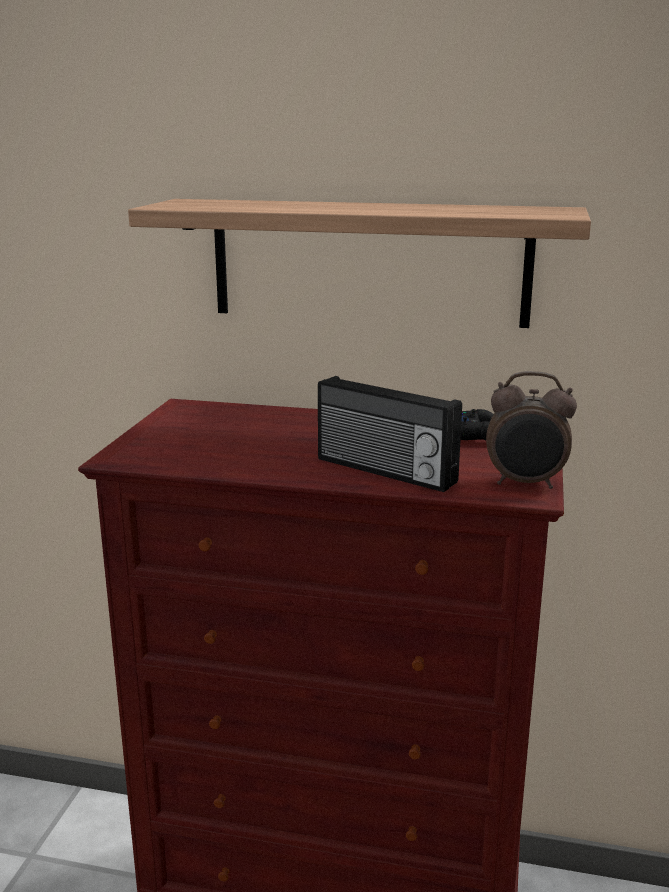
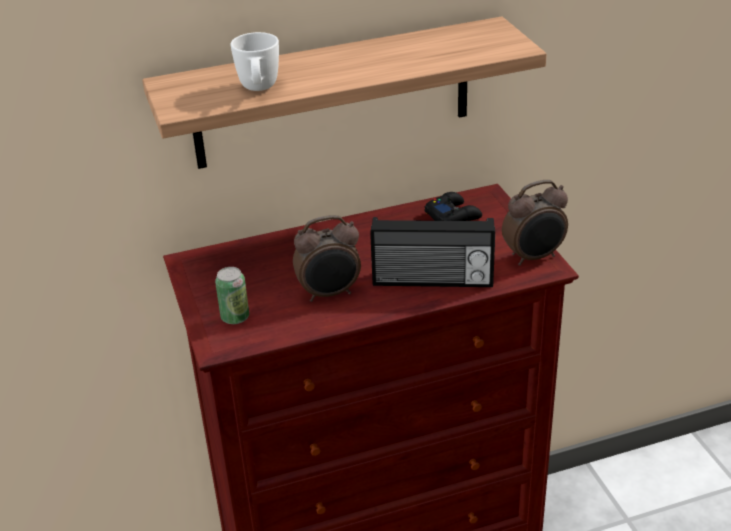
camera: 30 degrees left, 15 degrees up
none -> can [215,267,249,324]
none -> white mug [230,32,279,91]
none -> alarm clock [293,215,361,302]

